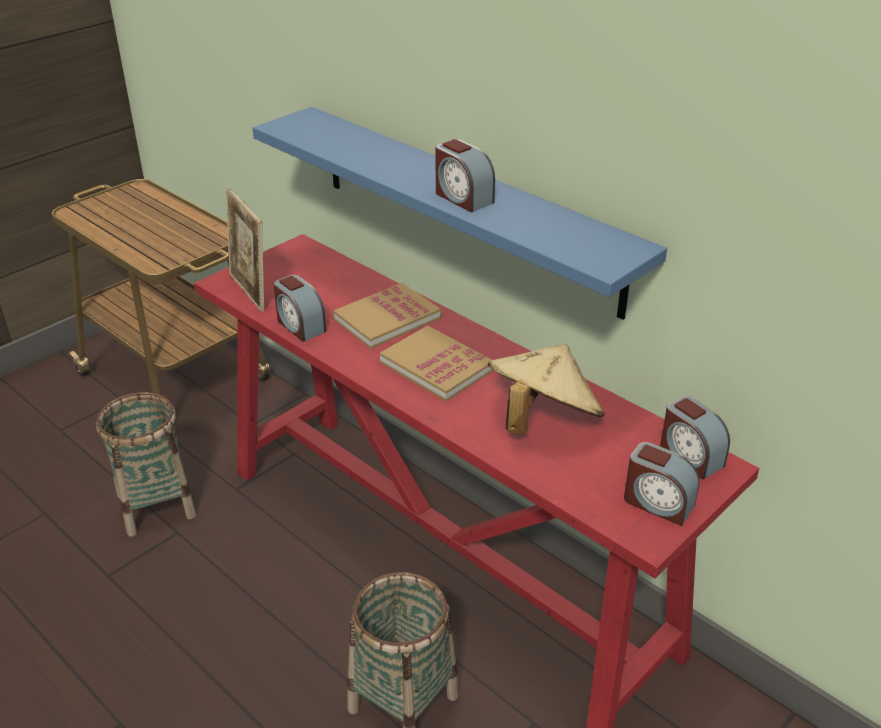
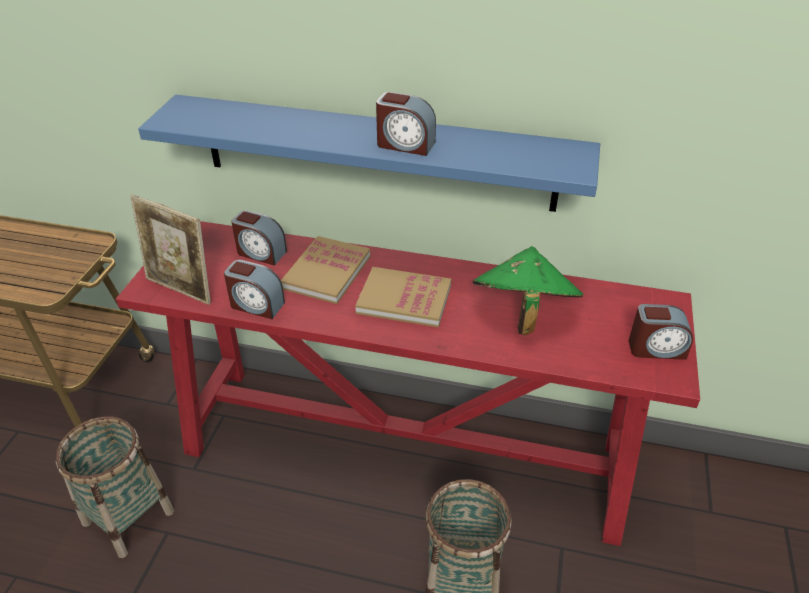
camera: 30 degrees left, 5 degrees up
beige hat [488,344,605,434] -> green hat [473,246,583,335]
alarm clock [660,396,730,480] -> alarm clock moved to [231,210,287,265]

